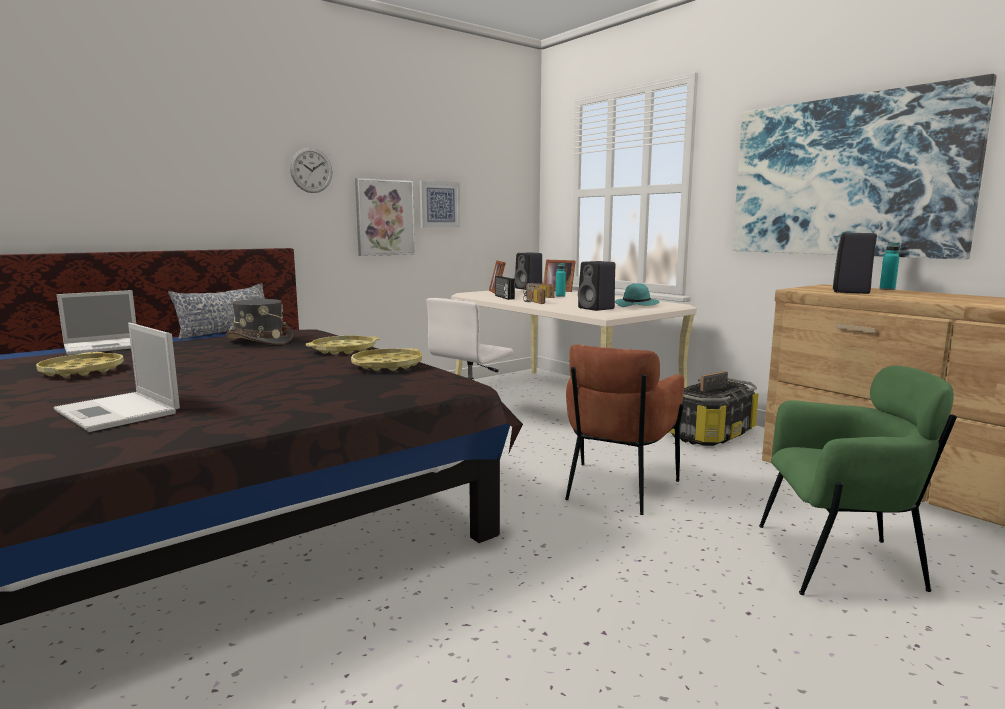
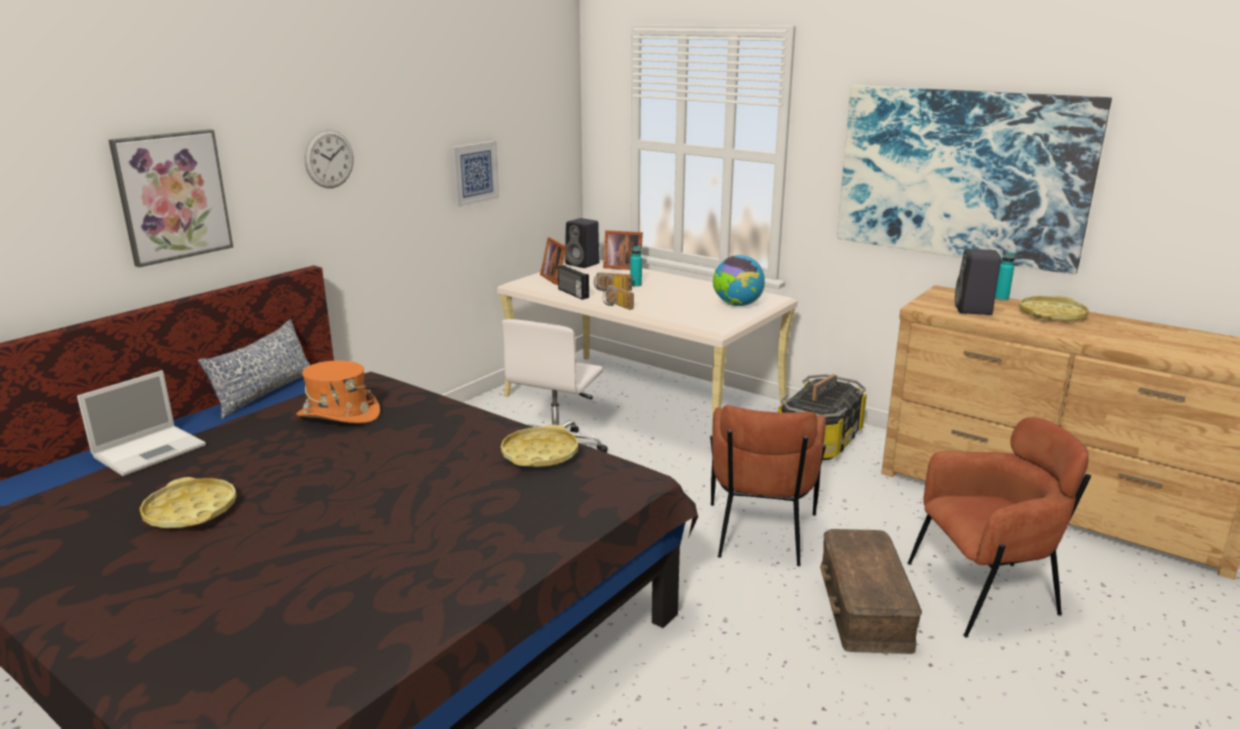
camera: 15 degrees left, 10 degrees up
laptop [54,323,180,432] -> none
grey hat [226,299,293,345] -> orange hat [296,360,380,423]
yellow tray [306,335,380,355] -> yellow tray moved to [1019,296,1089,323]
picture [355,178,415,256] -> picture moved to [109,129,233,267]
black speaker [578,261,615,311] -> none
turquoise hat [615,283,659,307] -> globe [713,255,765,306]
green armchair [759,366,957,595] -> brown armchair [907,417,1091,638]
none -> brown storage box [820,529,922,654]

